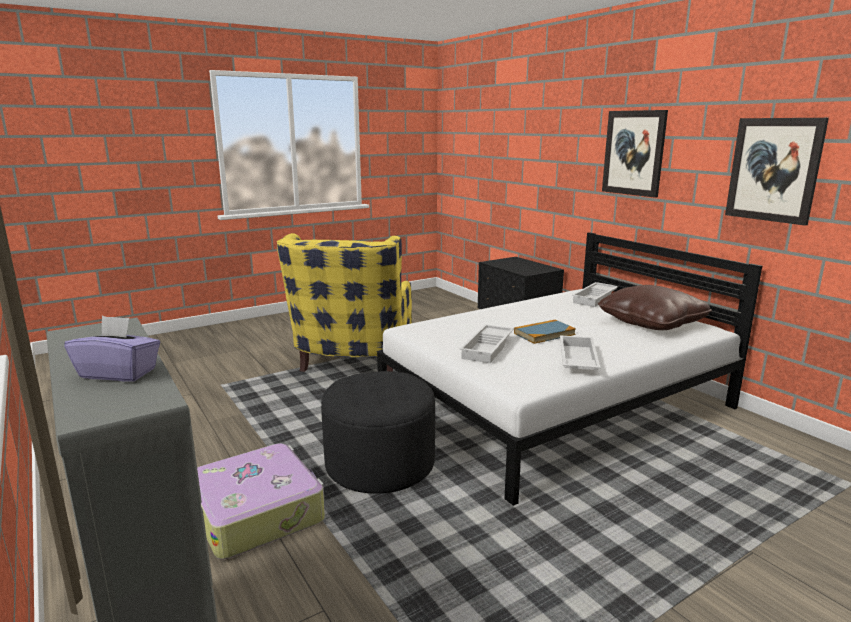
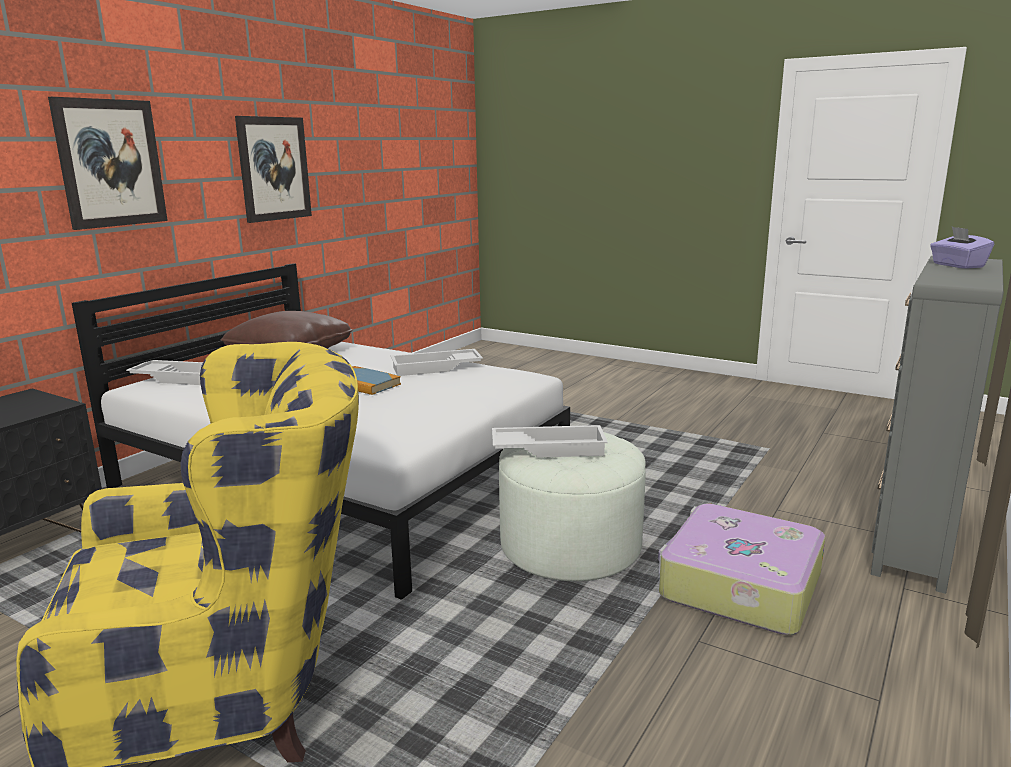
camera: 115 degrees left, 0 degrees up
black ottoman [321,371,435,494] -> white ottoman [499,432,646,581]
white tray [459,324,514,363] -> white tray moved to [492,425,608,458]

